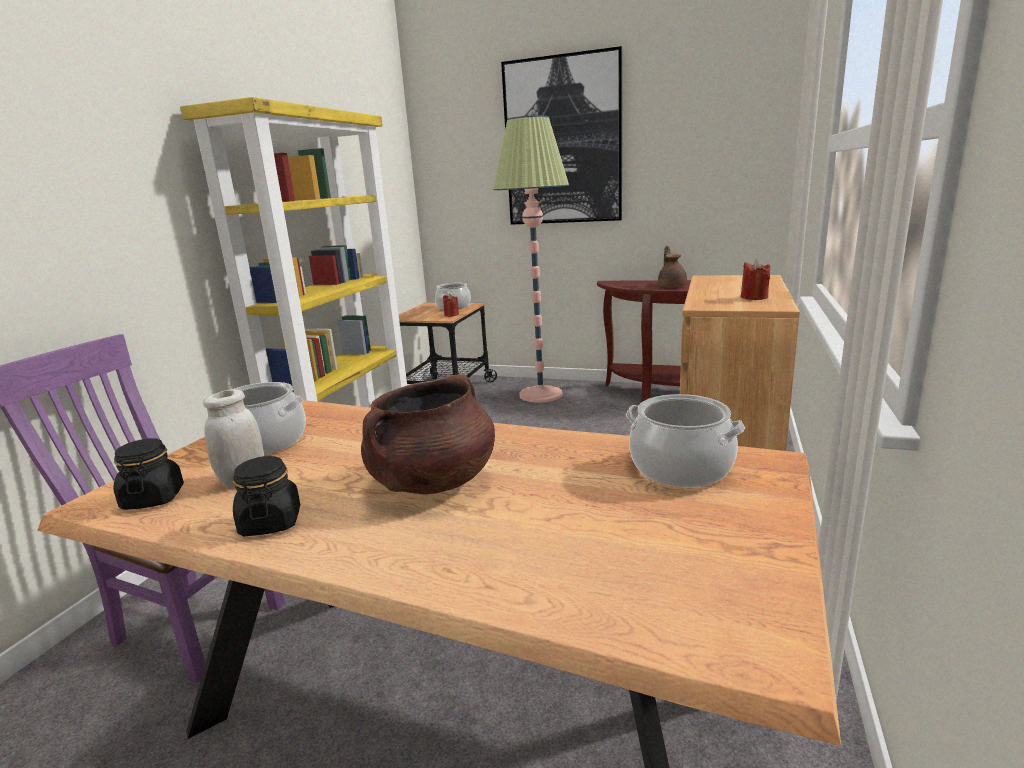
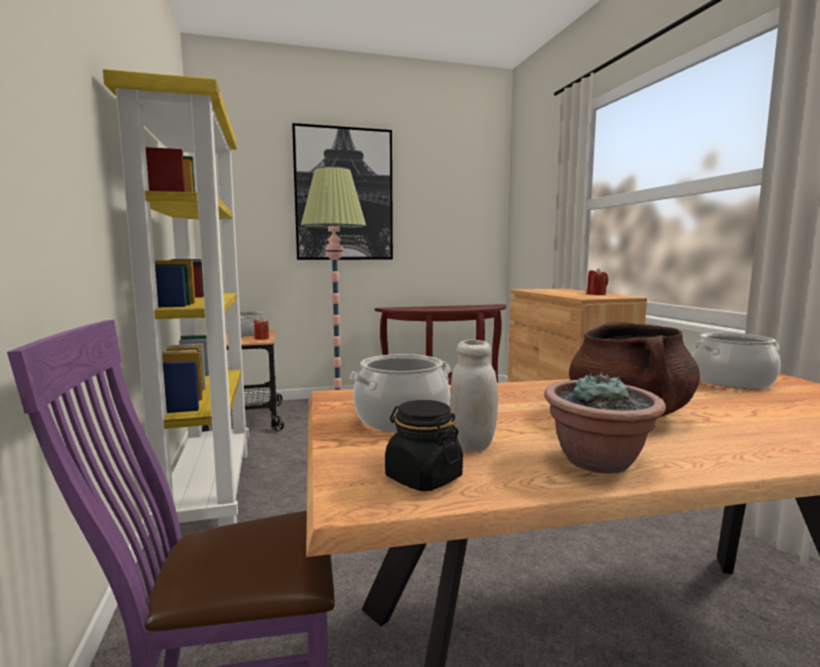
camera: 35 degrees left, 10 degrees down
black jar [233,456,300,536] -> potted plant [544,372,666,474]
brown teapot [658,246,687,288] -> none

